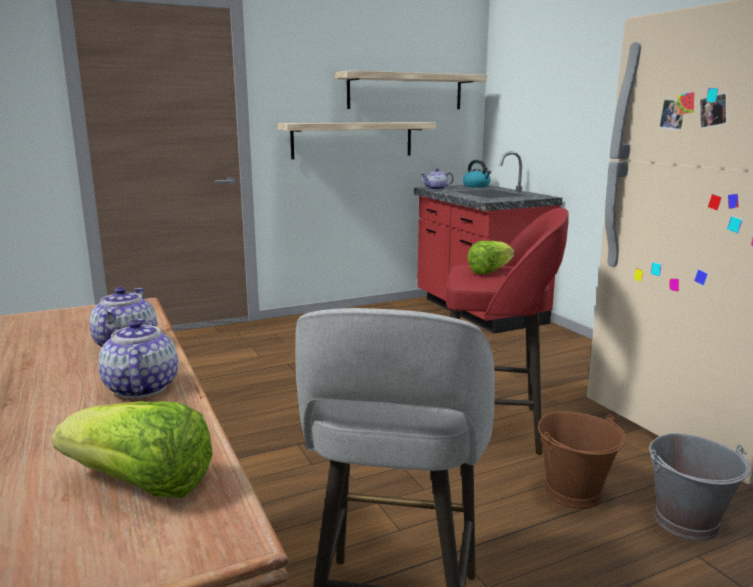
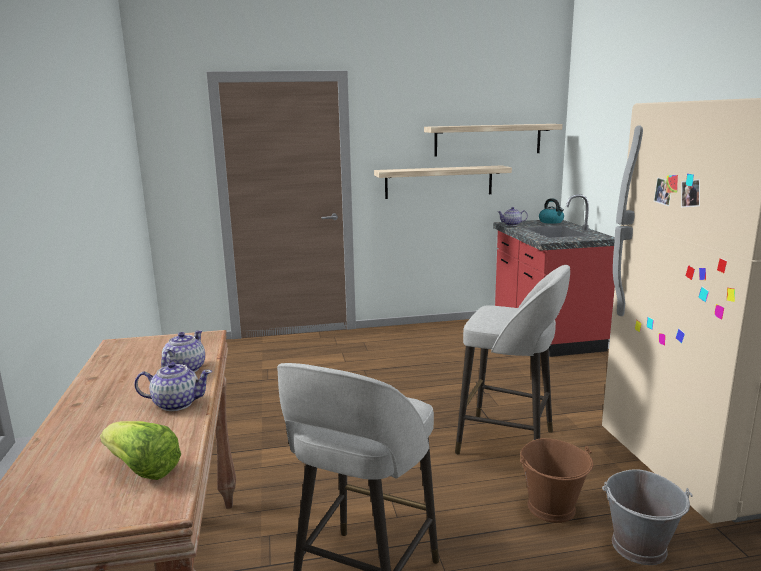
camera: 15 degrees right, 0 degrees up
teapot [99,319,178,398] -> teapot turned 90 degrees clockwise [134,362,212,411]
red stool [446,208,569,455] -> grey stool [455,265,570,455]
lettuce [467,241,514,274] -> none

